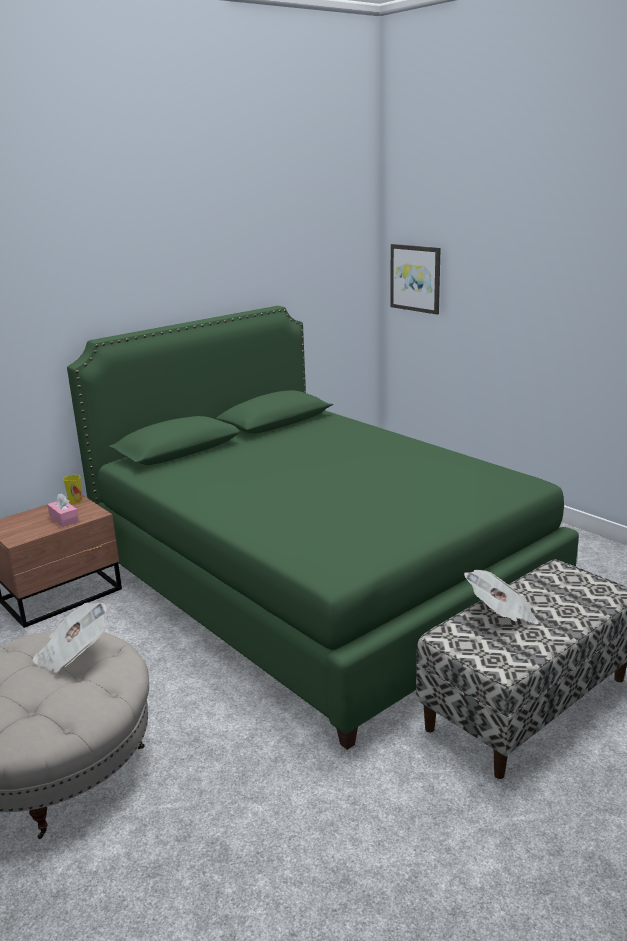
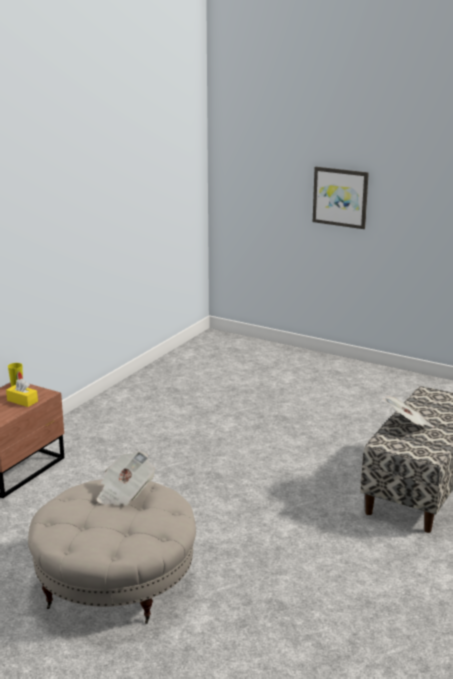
camera: 20 degrees left, 0 degrees up
pink tissue box [47,494,79,527] -> yellow tissue box [6,379,38,407]
green bed [67,306,579,750] -> none
picture [391,244,441,314] -> picture moved to [313,167,369,229]

